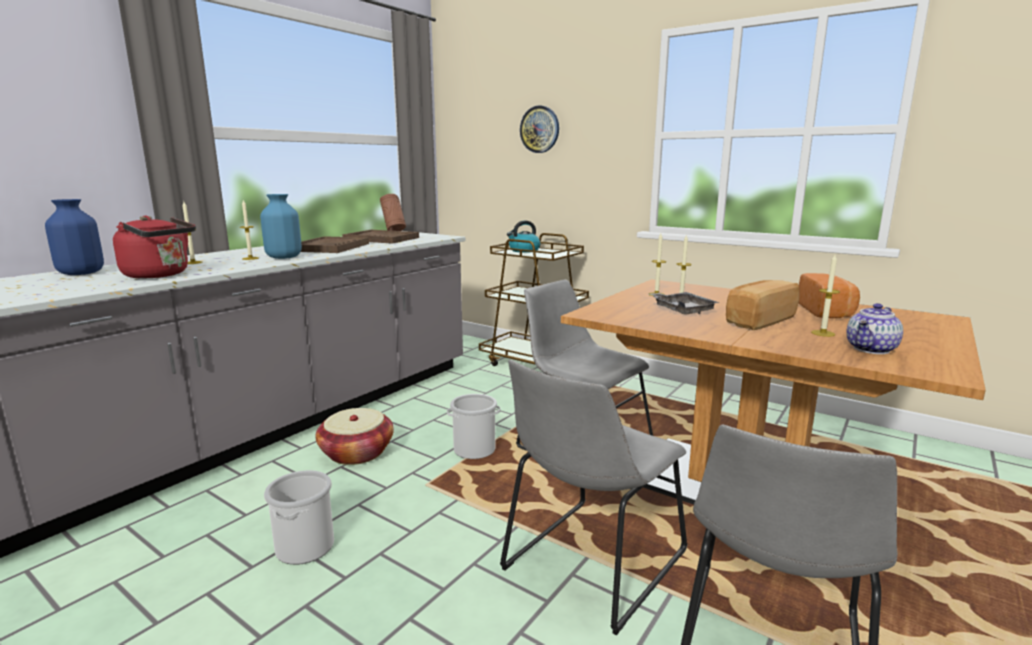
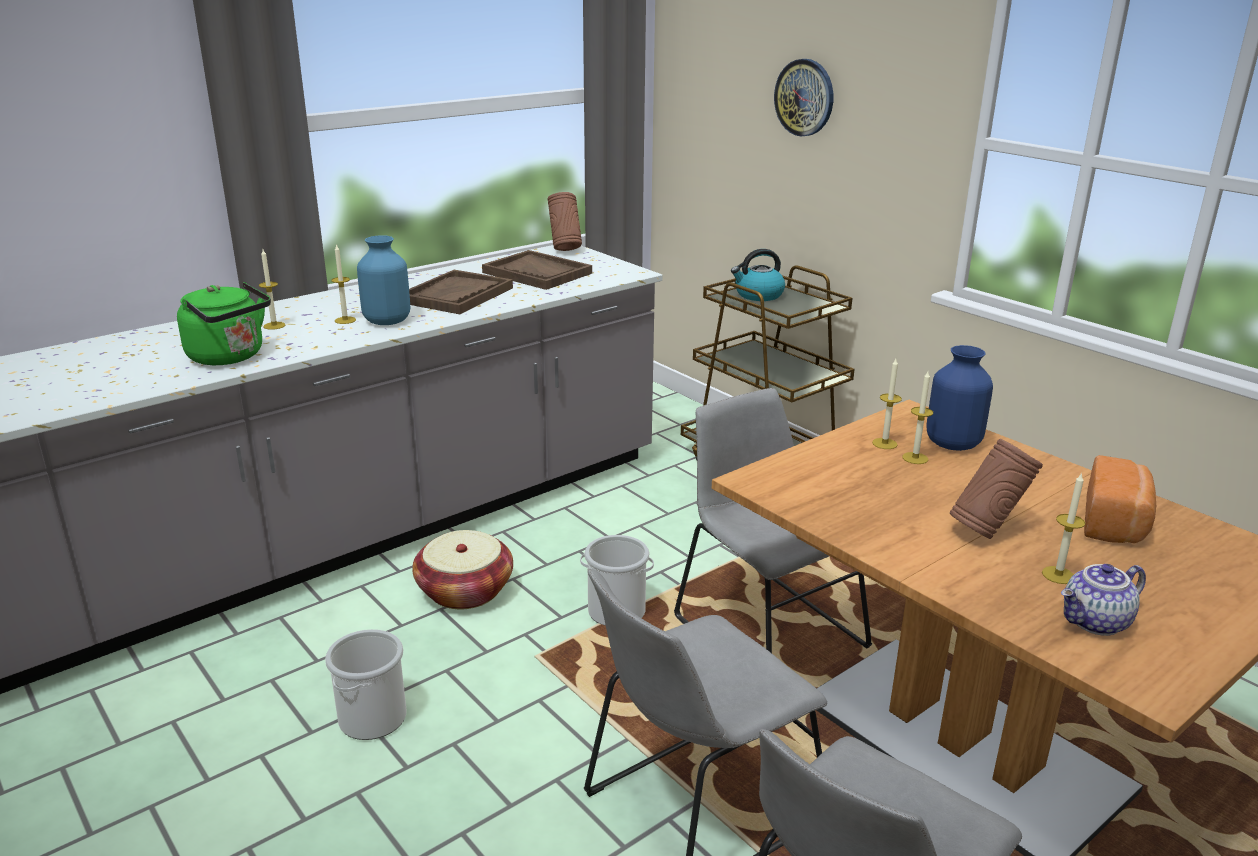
camera: 15 degrees right, 10 degrees up
blue vase [45,199,104,275] -> blue vase moved to [927,345,993,451]
red kettle [113,216,196,279] -> green kettle [177,282,271,365]
grey tray [649,292,719,315] -> none
bread [726,280,800,330] -> brown vase [950,439,1043,539]

